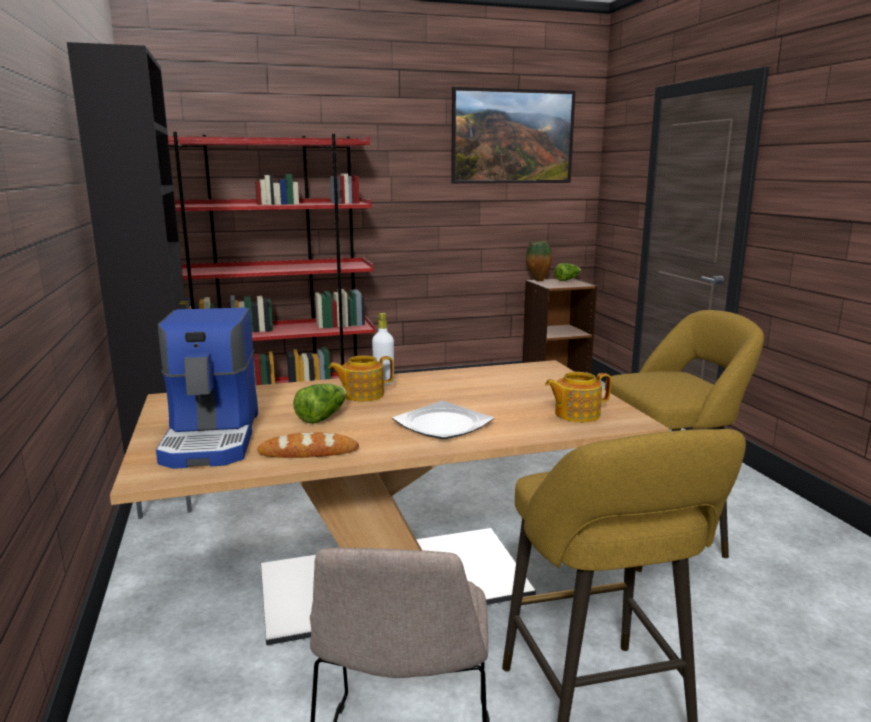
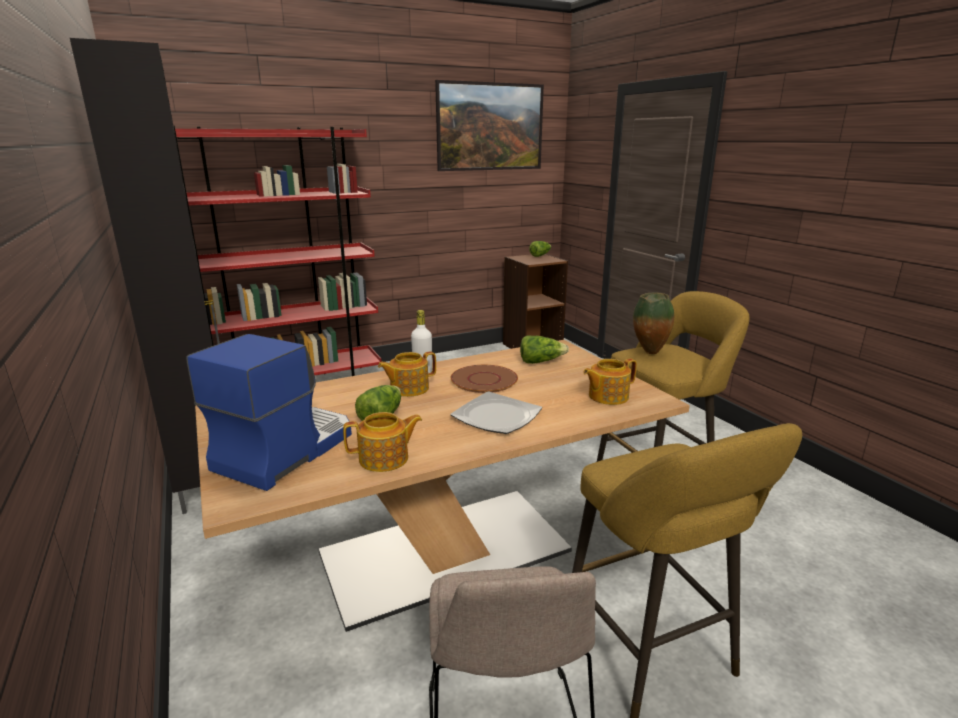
camera: 10 degrees left, 5 degrees up
coffee machine [156,308,258,469] -> coffee machine turned 135 degrees counterclockwise [186,334,352,491]
bread [257,432,359,458] -> teapot [343,412,422,472]
vase [526,241,552,281] -> vase moved to [633,293,674,354]
none -> brown plate [451,365,518,393]
none -> lettuce [520,336,569,364]

